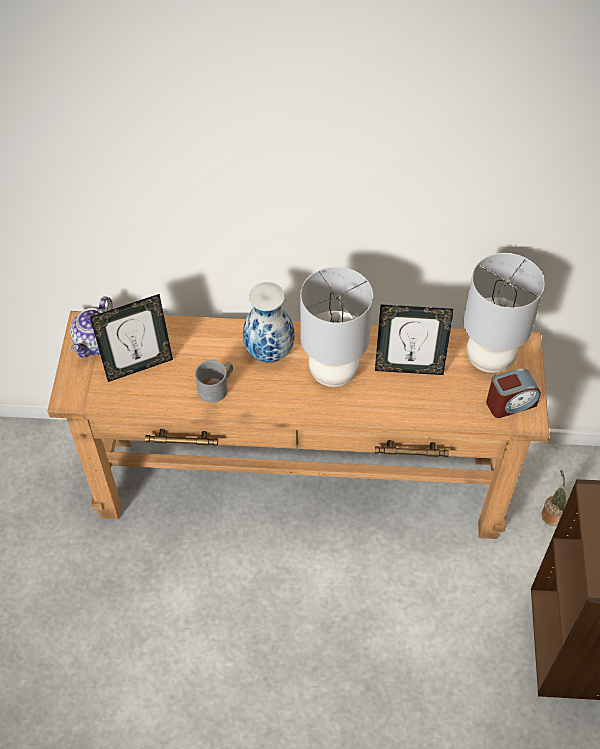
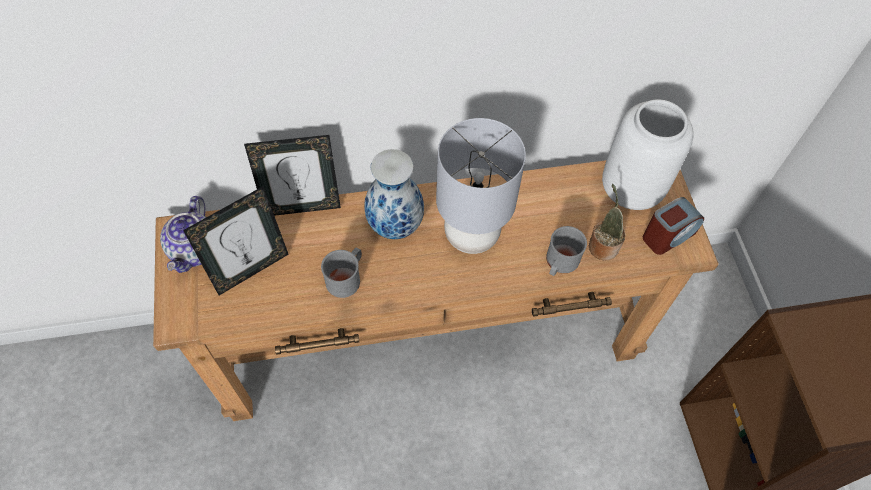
camera: 15 degrees left, 5 degrees up
picture frame [375,304,454,375] -> picture frame moved to [244,135,341,216]
grey table lamp [463,253,545,373] -> white vase [602,100,694,210]
potted plant [542,470,567,526] -> potted plant moved to [589,184,625,261]
none -> grey mug [546,226,587,276]

